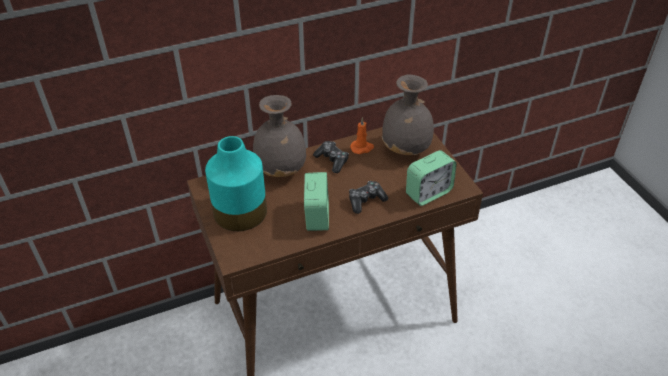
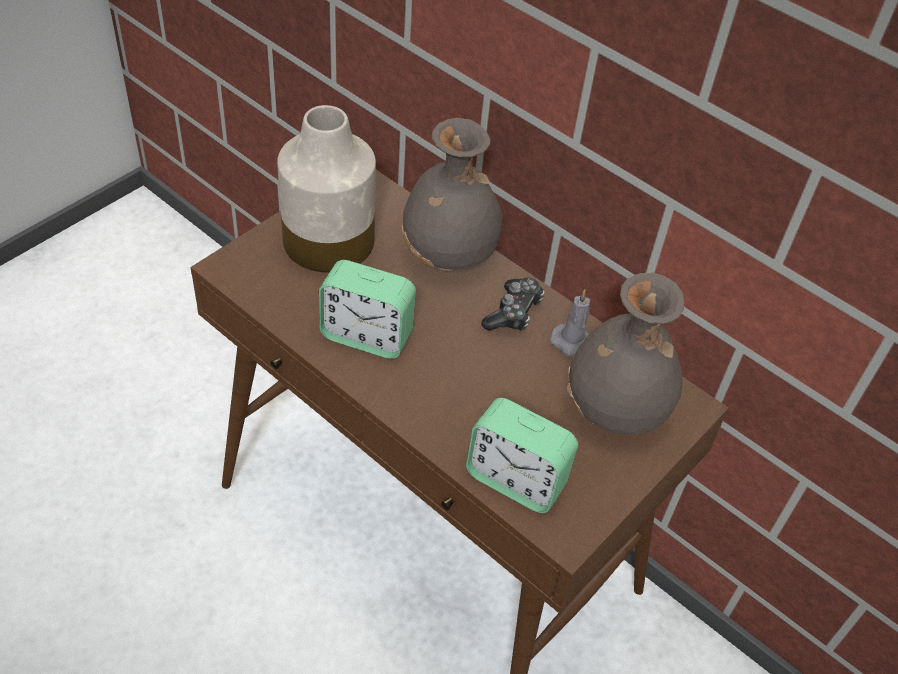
camera: 60 degrees right, 5 degrees up
turquoise vase [205,136,267,231] -> beige vase [277,105,376,273]
alarm clock [304,172,329,231] -> alarm clock turned 45 degrees clockwise [319,260,416,359]
game controller [349,181,388,214] -> none
orange candle [350,117,374,154] -> grey candle [550,289,590,357]

